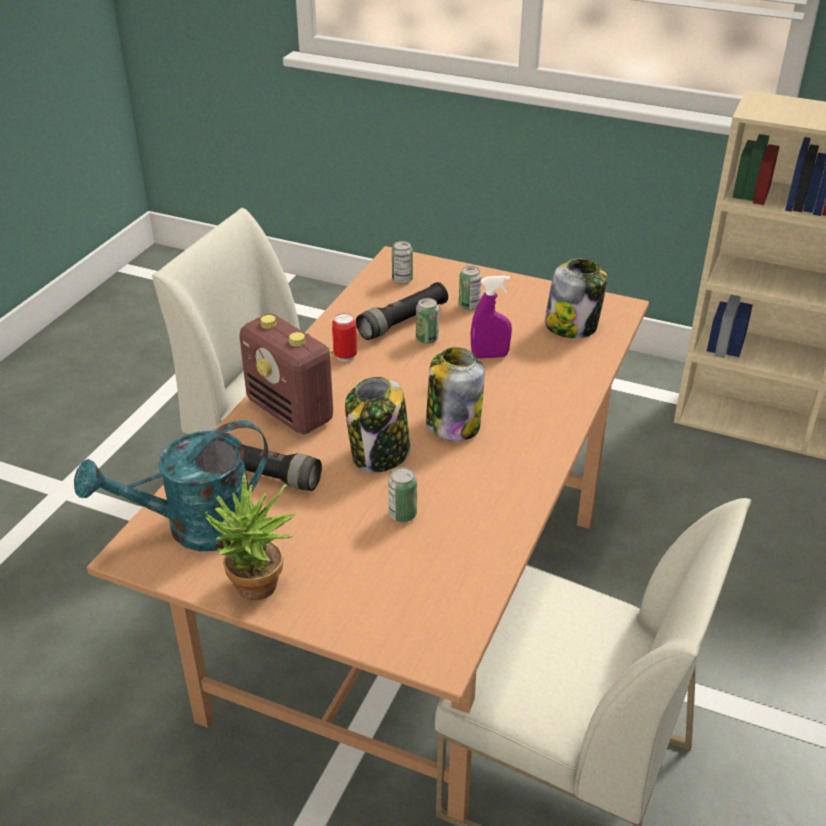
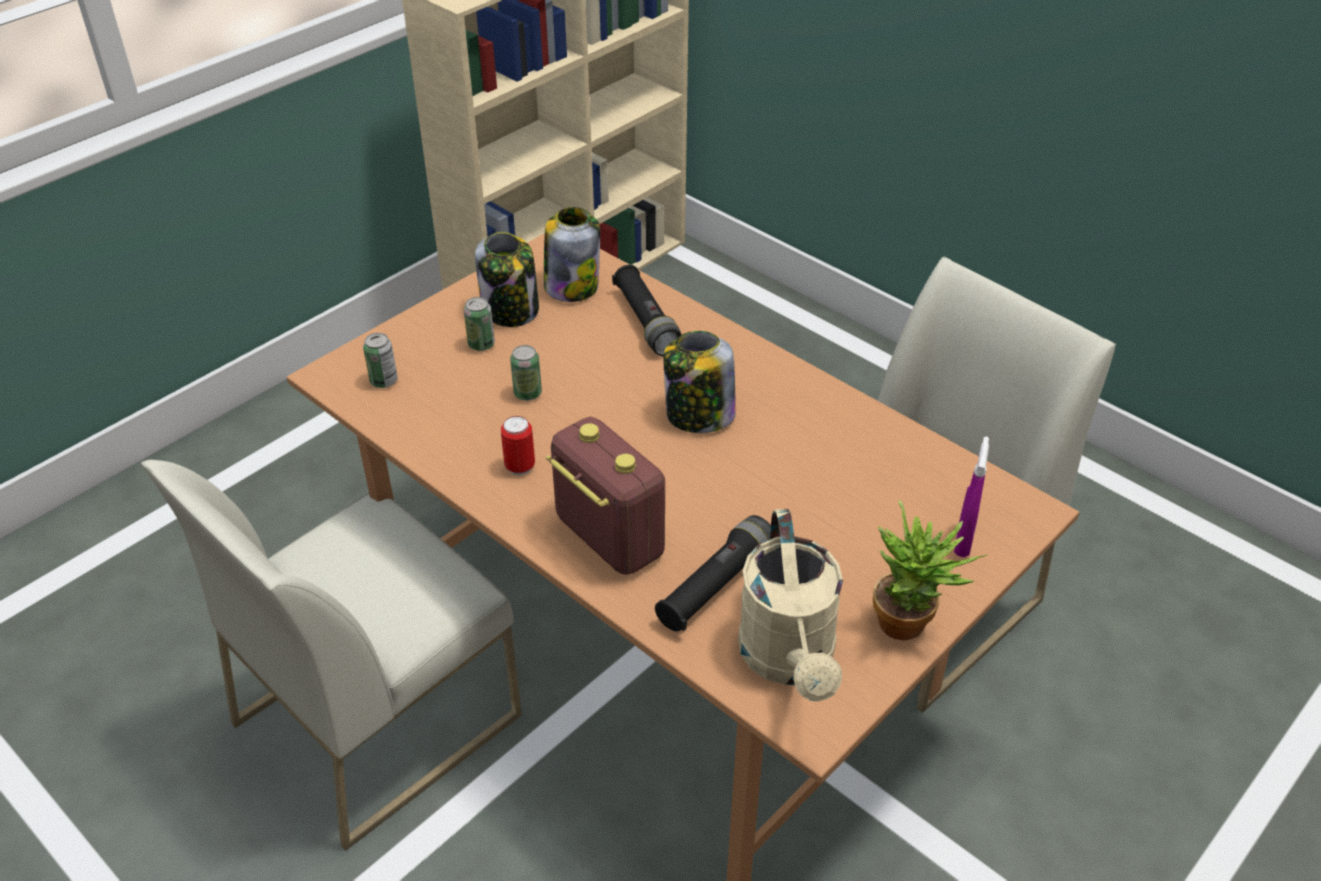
camera: 70 degrees left, 5 degrees up
turquoise watering can [74,420,268,551] -> beige watering can [738,509,843,702]
radio [240,313,334,434] -> radio turned 105 degrees counterclockwise [546,416,665,575]
jar [345,377,410,472] -> jar moved to [475,232,539,327]
black flashlight [356,282,448,340] -> black flashlight moved to [612,265,682,356]
can [388,467,417,522] -> none
purple spray bottle [471,276,512,359] -> purple spray bottle moved to [954,437,989,557]

